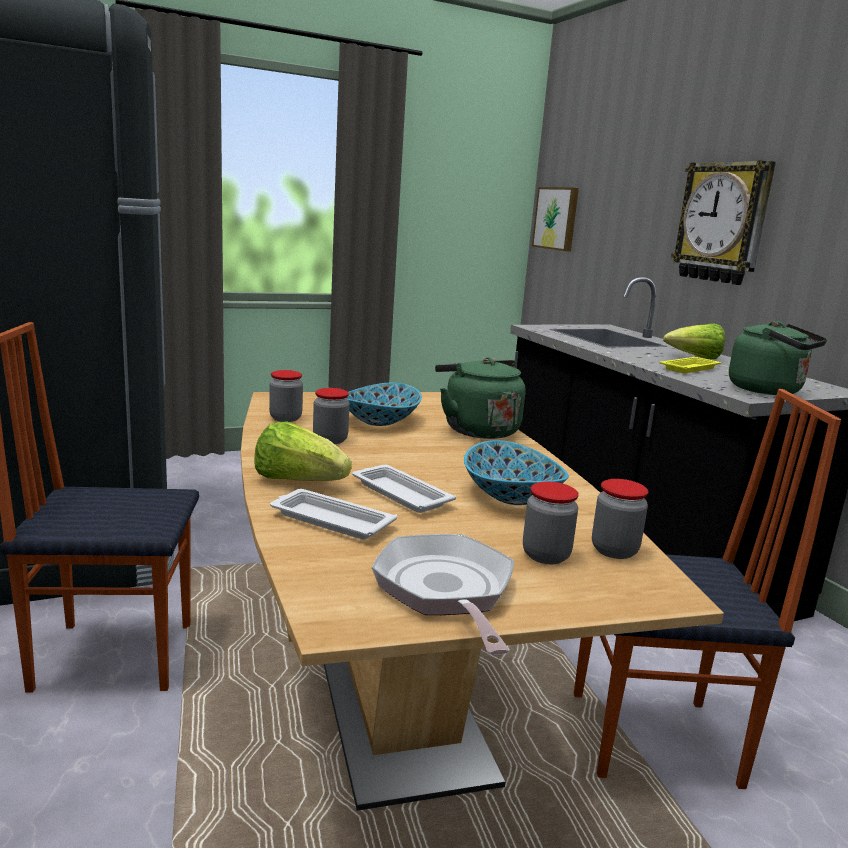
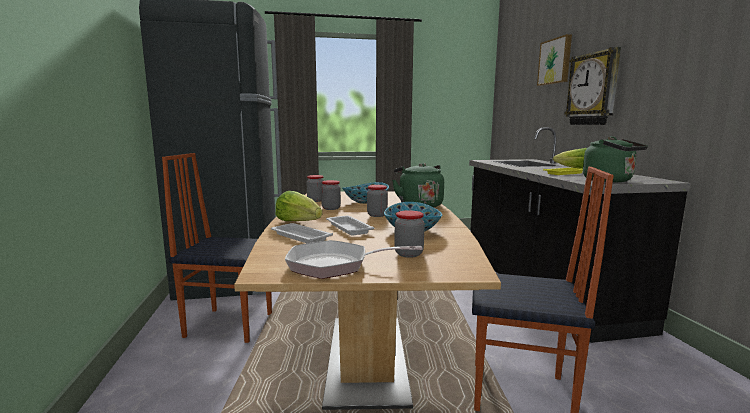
camera: 15 degrees right, 5 degrees down
frying pan [372,534,514,655] -> frying pan turned 90 degrees counterclockwise [285,240,422,279]
picture [532,187,579,251] -> picture moved to [537,34,572,86]
jar [592,479,648,559] -> jar moved to [367,185,388,217]

